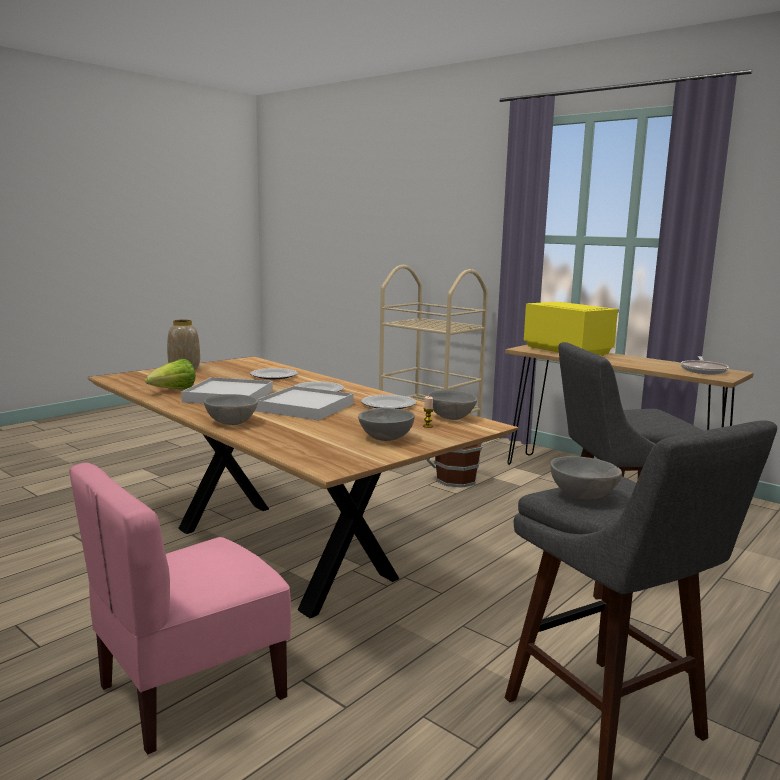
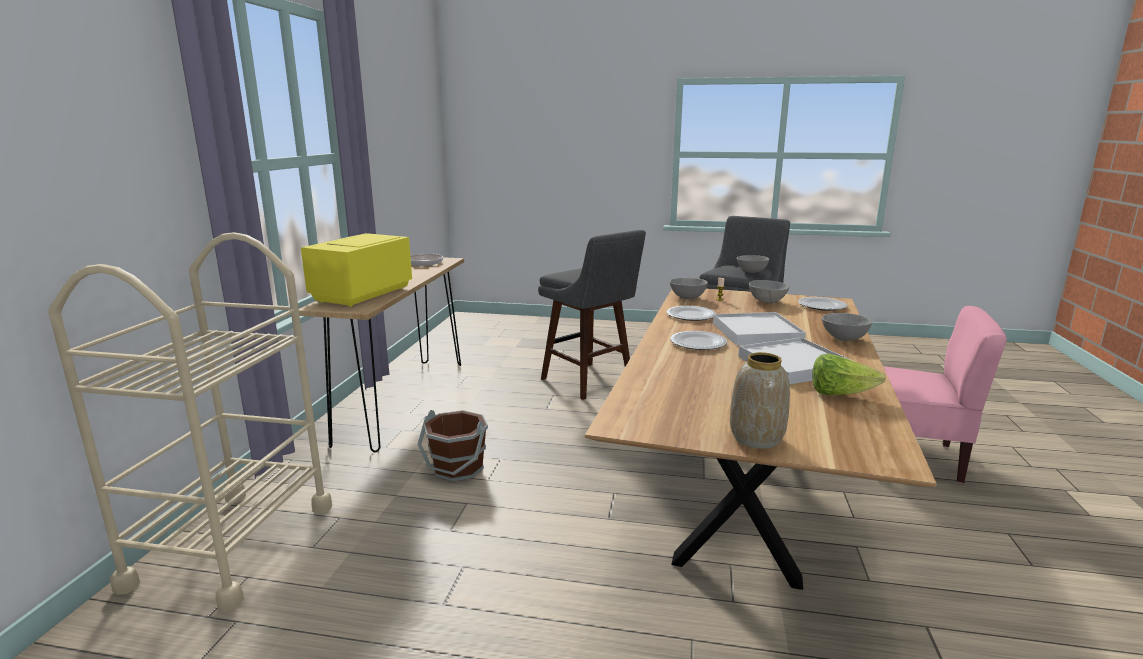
camera: 120 degrees left, 5 degrees up
plate [250,368,298,379] -> plate moved to [798,297,847,311]

